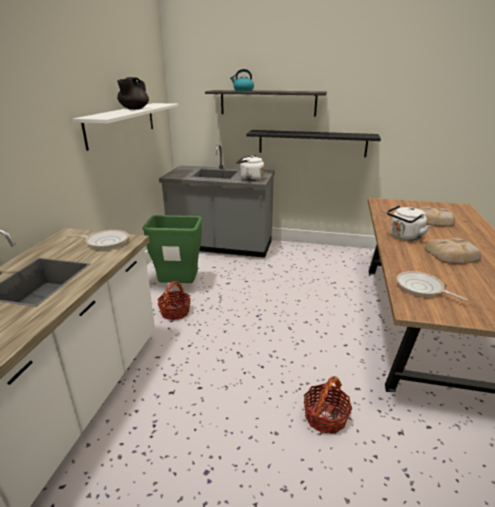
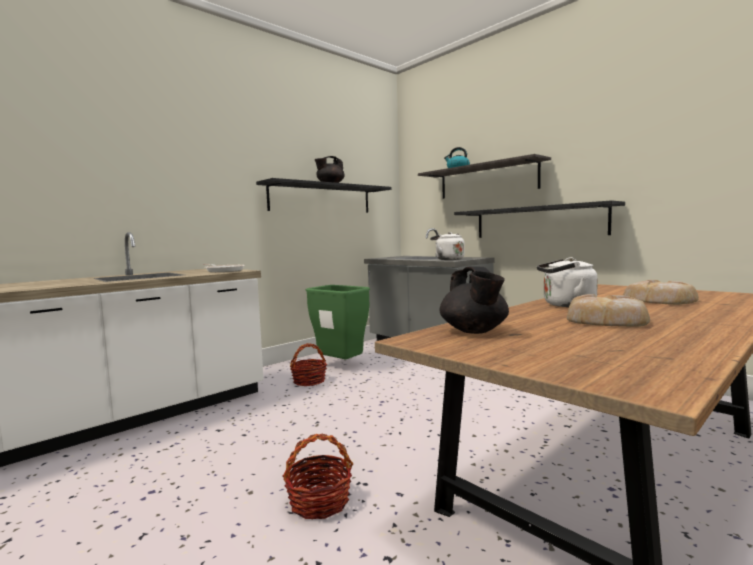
camera: 35 degrees right, 20 degrees down
white shelf [73,103,179,151] -> black shelf [256,178,392,213]
frying pan [397,271,468,301] -> black teapot [439,266,509,334]

